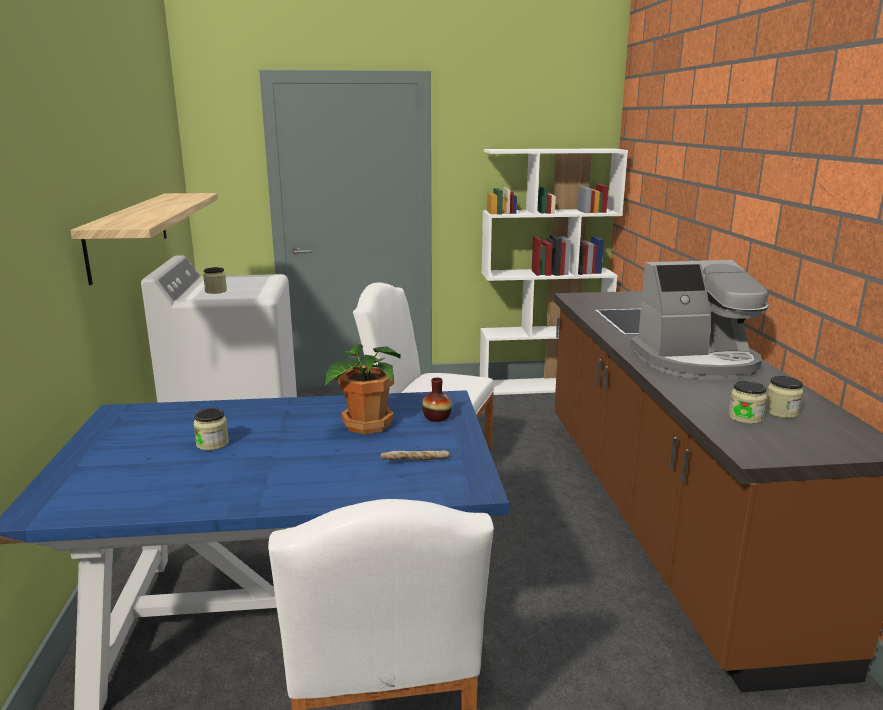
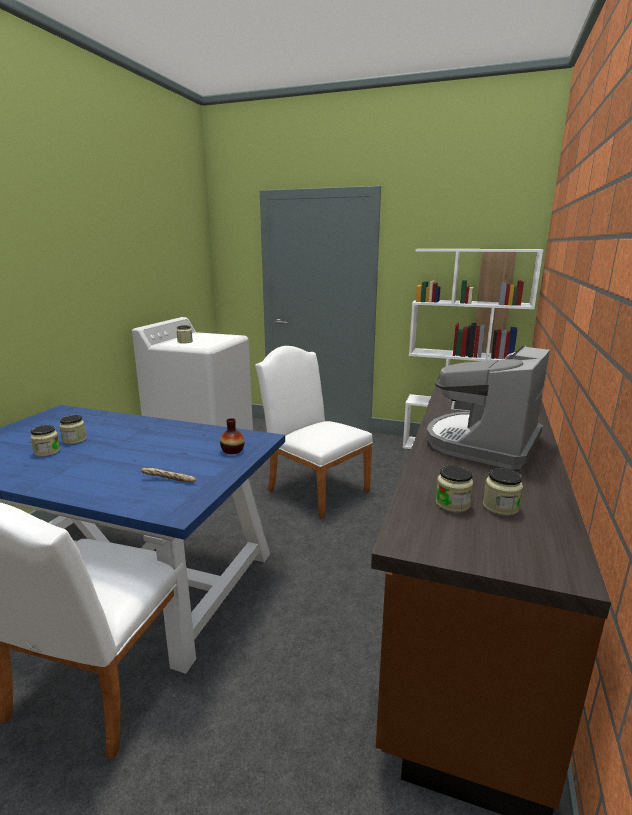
camera: 25 degrees right, 0 degrees up
shelf [70,193,218,285] -> none
potted plant [325,344,401,435] -> none
coffee machine [630,260,769,380] -> coffee machine turned 105 degrees clockwise [426,345,550,470]
none -> jar [30,425,60,457]

